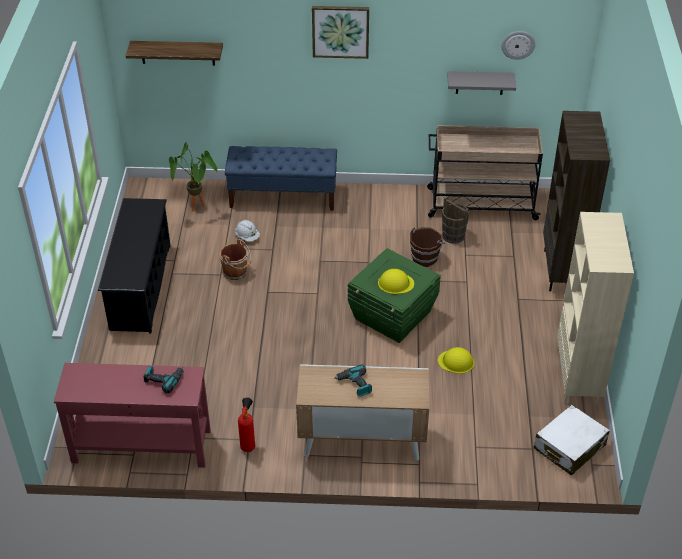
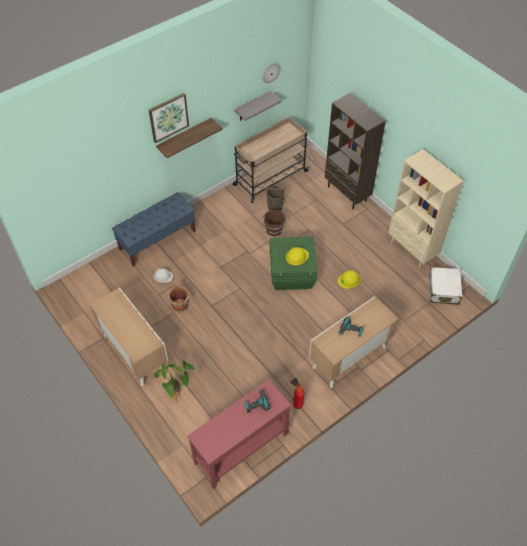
camera: 40 degrees left, 10 degrees up
black shoe rack [98,198,171,334] -> cabinet [90,288,168,386]
shelf [126,41,223,65] -> shelf moved to [156,118,223,158]
potted plant [169,142,217,212] -> potted plant moved to [154,360,195,402]

